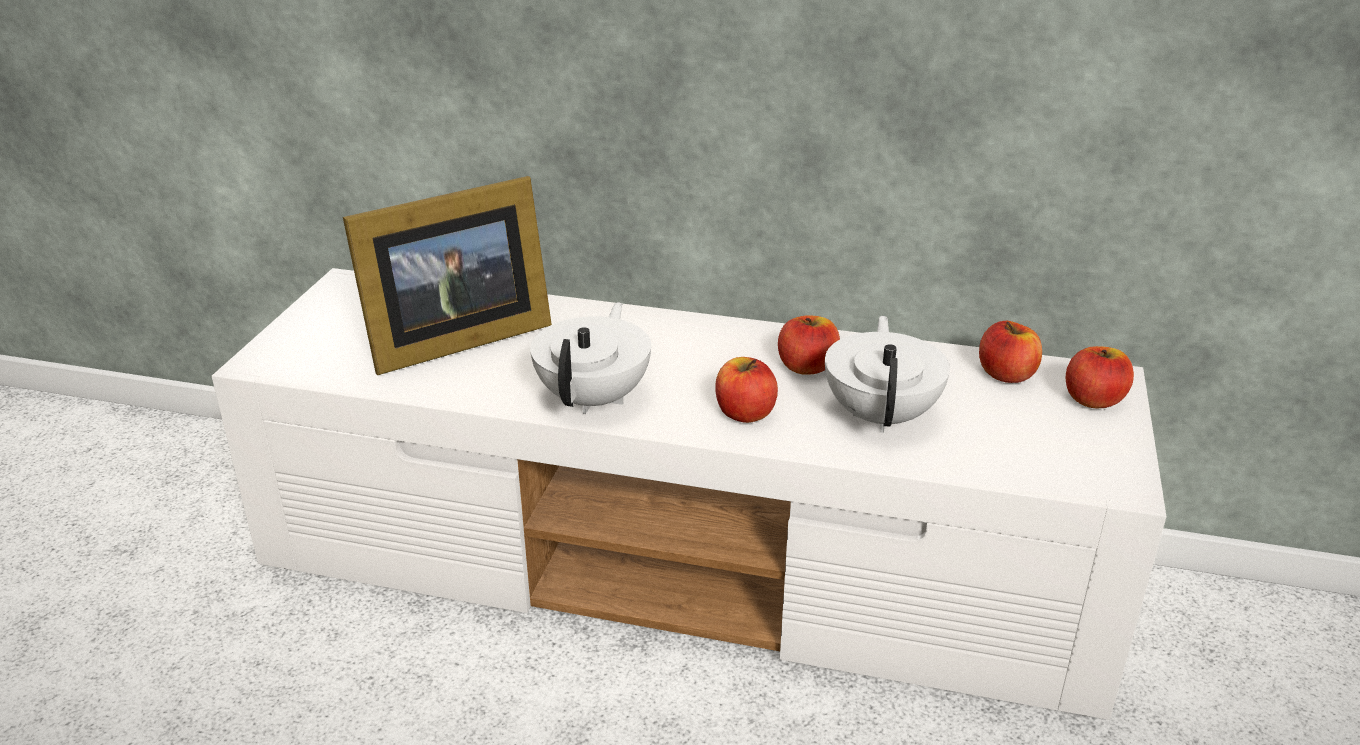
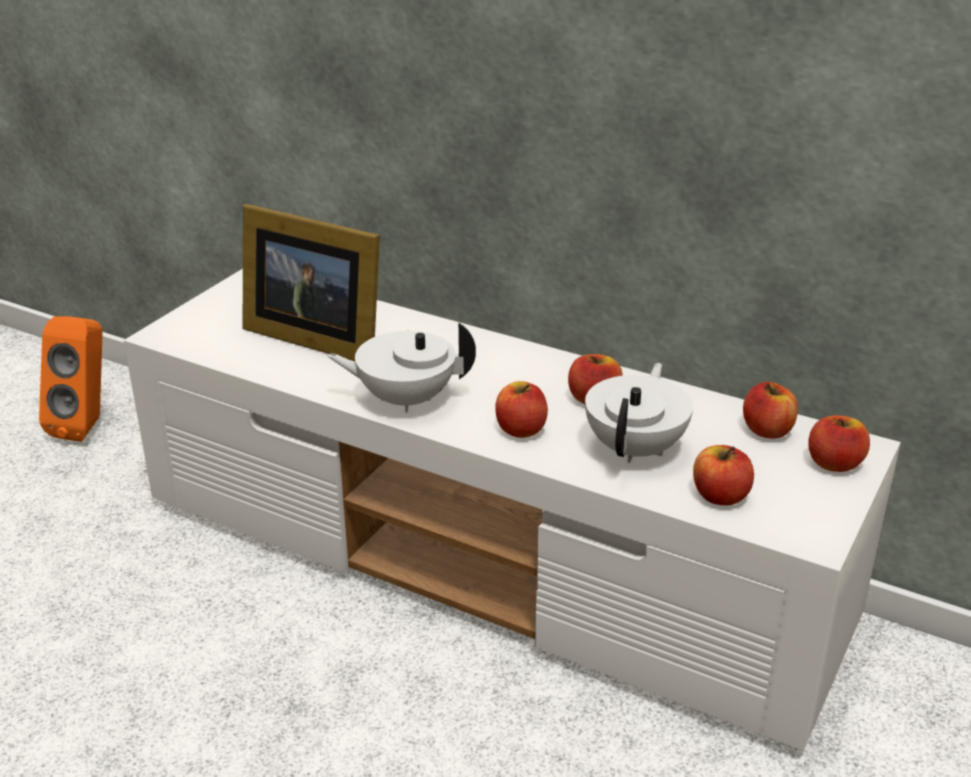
camera: 15 degrees right, 0 degrees up
picture frame [343,176,552,375] -> picture frame turned 45 degrees clockwise [243,204,380,361]
white teapot [530,302,651,414] -> white teapot turned 120 degrees counterclockwise [326,322,476,413]
none -> orange speaker [39,316,102,442]
none -> apple [693,445,754,505]

